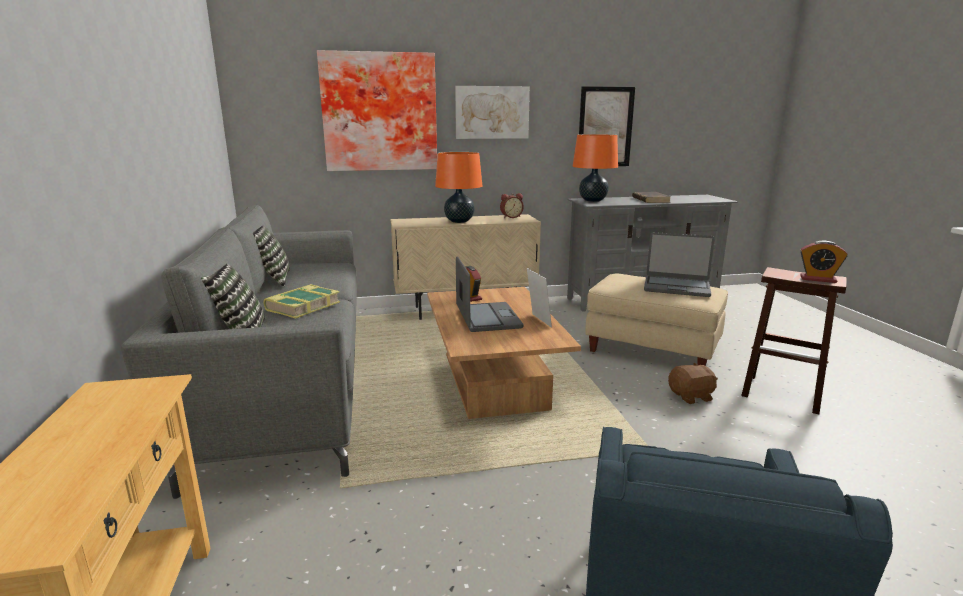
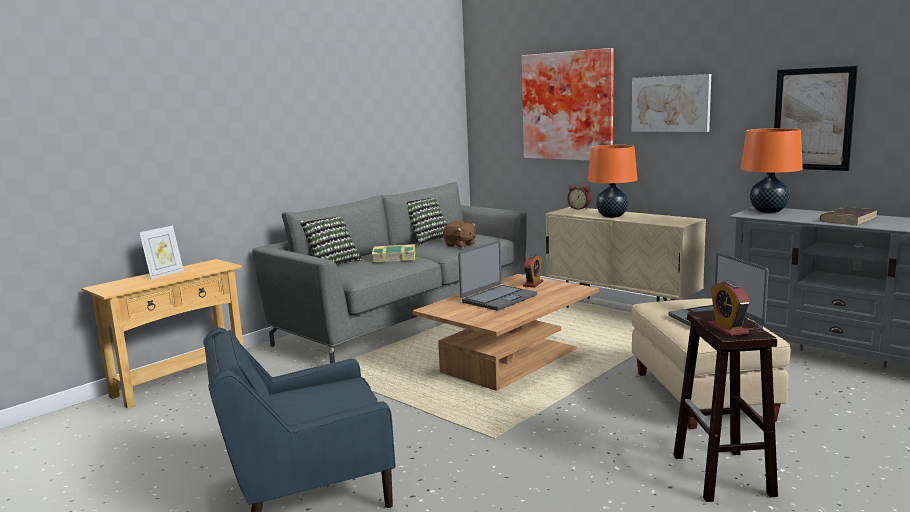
camera: 55 degrees right, 5 degrees down
alarm clock [500,193,524,218] -> alarm clock moved to [568,185,592,210]
picture frame [527,268,552,328] -> picture frame moved to [139,225,184,279]
brown plush toy [668,362,718,404] -> brown plush toy moved to [443,221,476,248]

